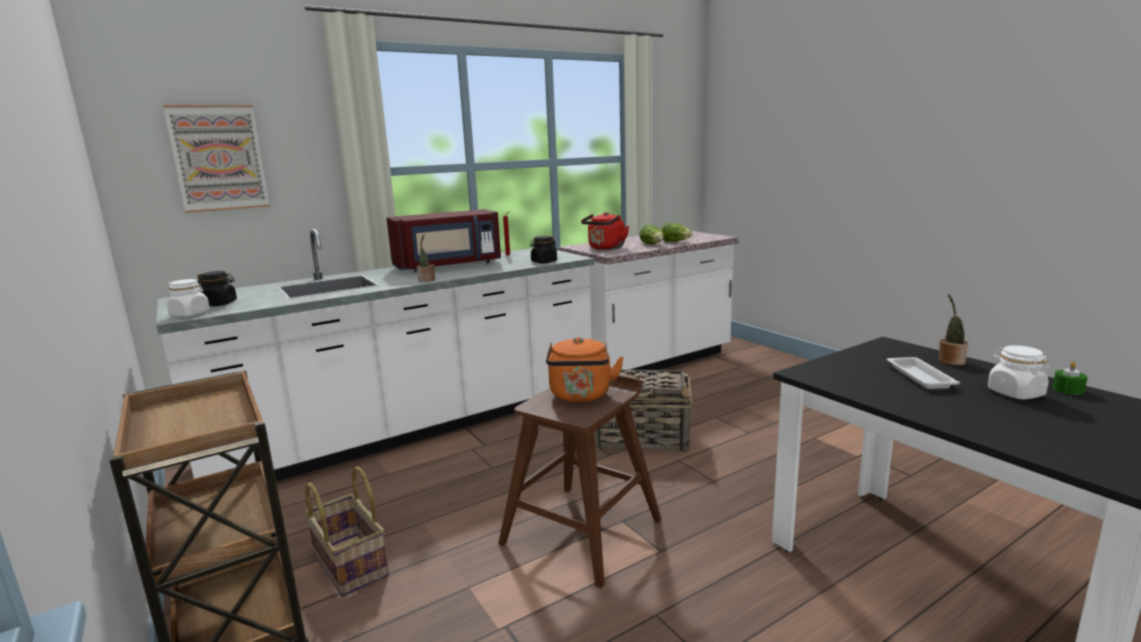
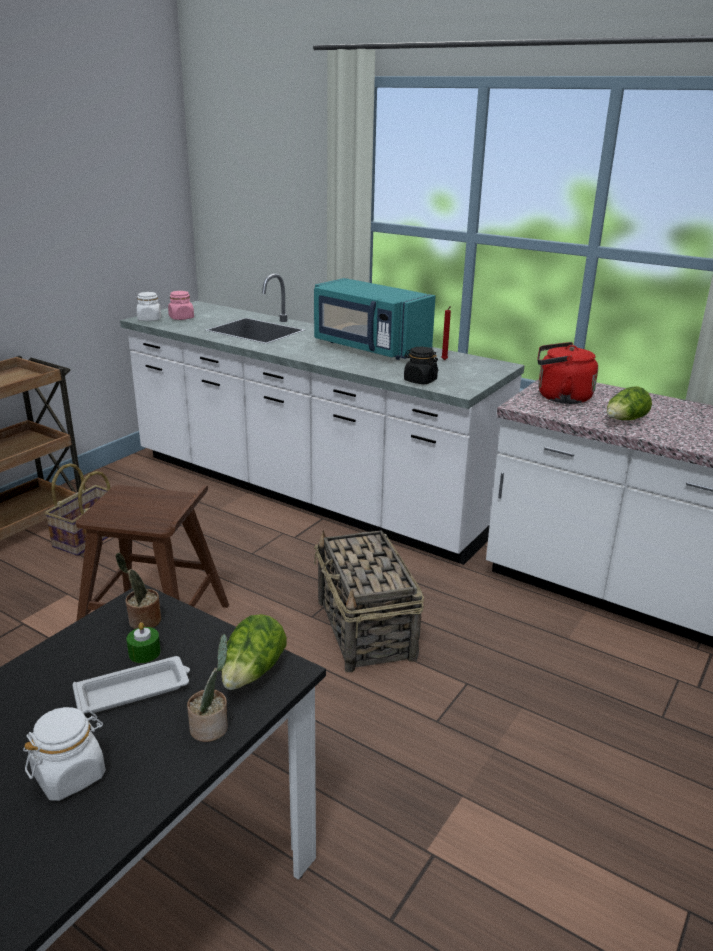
camera: 65 degrees right, 10 degrees up
picture [163,105,270,213] -> none
black jar [197,271,237,306] -> pink jar [168,291,194,320]
red microwave [386,209,501,272] -> turquoise microwave [314,278,436,360]
potted plant [417,235,435,282] -> potted plant moved to [116,553,161,629]
orange kettle [546,337,624,403] -> none
lettuce [661,223,693,242] -> lettuce moved to [221,614,287,690]
green candle [1052,361,1088,395] -> green candle moved to [126,622,161,663]

